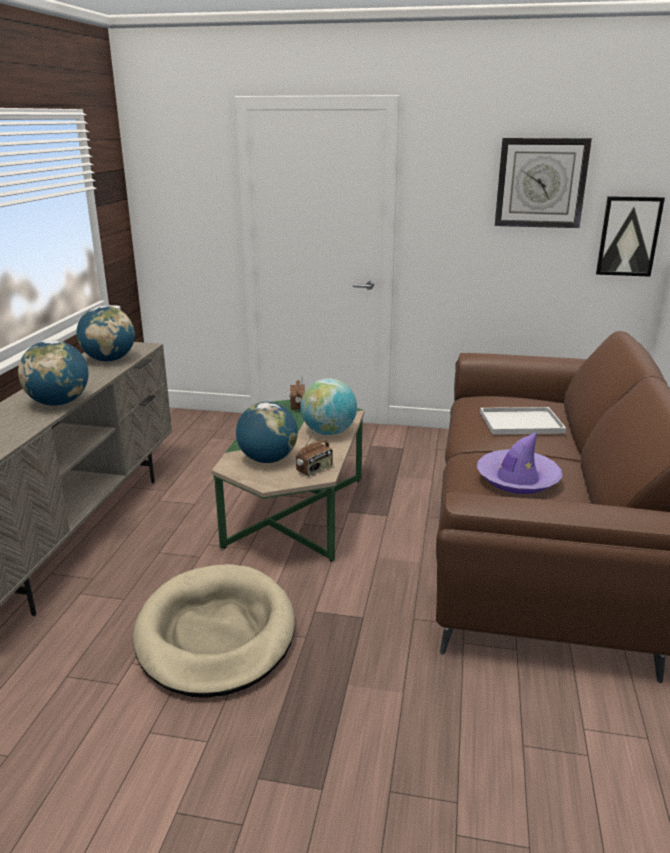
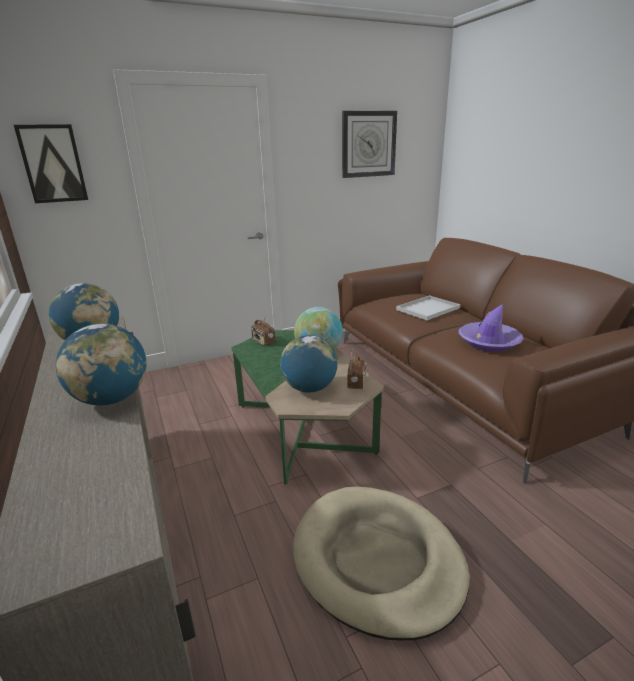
camera: 35 degrees left, 0 degrees up
picture [596,196,665,277] -> picture moved to [14,124,88,203]

